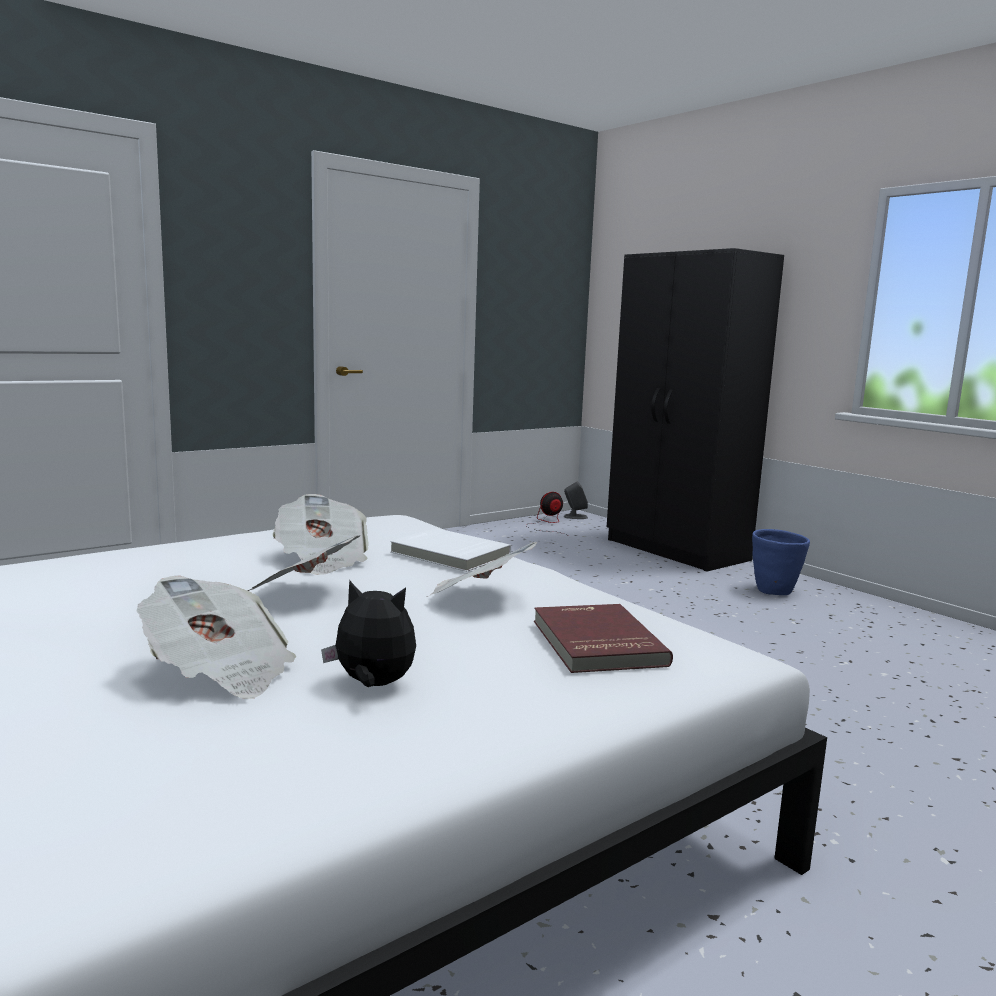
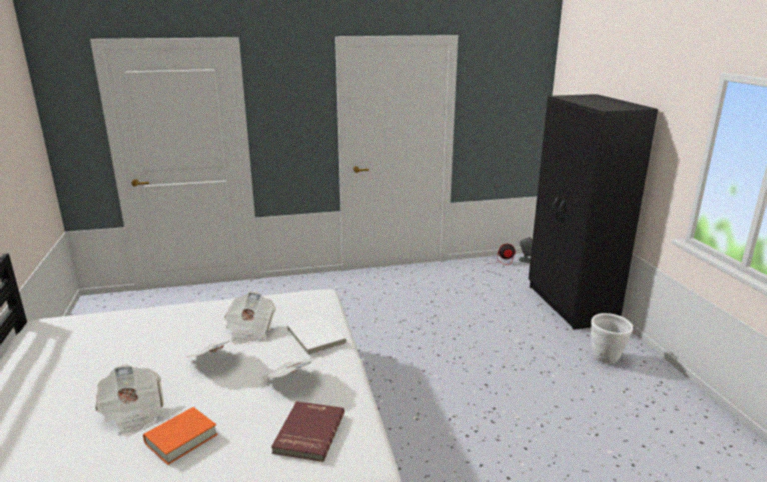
camera: 25 degrees right, 10 degrees up
plush toy [321,580,416,687] -> orange book [143,407,218,465]
blue planter [752,529,810,595] -> white planter [591,313,633,364]

